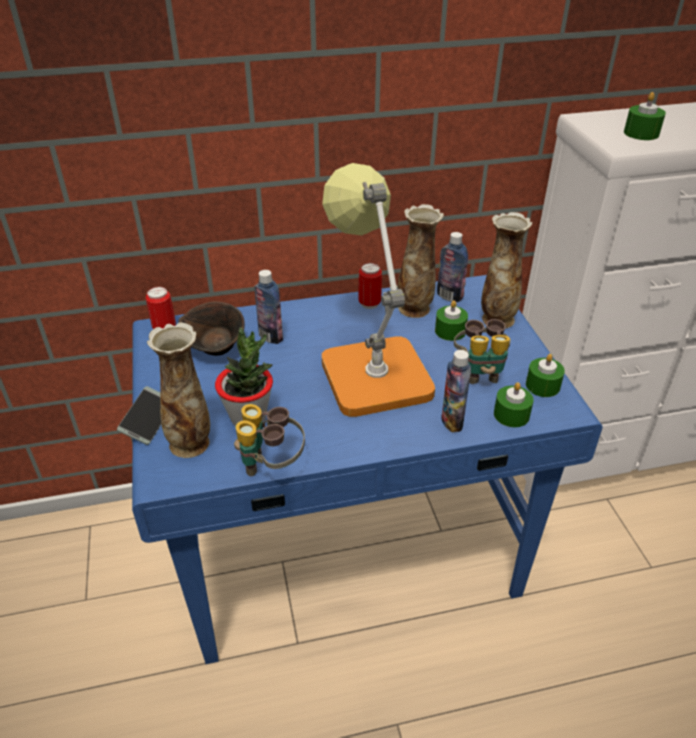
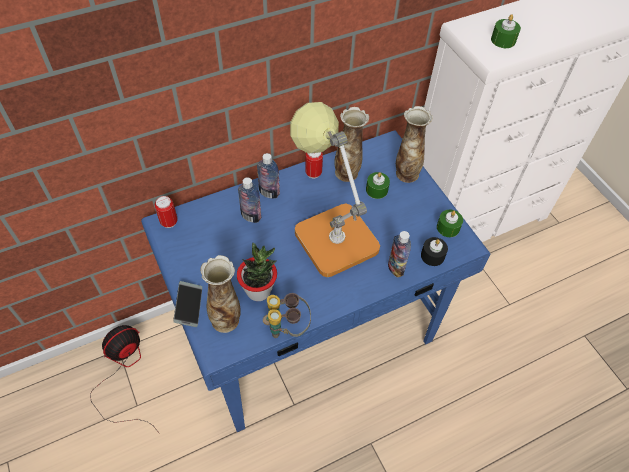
camera: 15 degrees left, 15 degrees up
brown bowl [178,301,245,356] -> none
bottle [437,232,468,302] -> bottle moved to [257,153,280,198]
binoculars [454,319,511,384] -> none
green candle [494,382,534,427] -> black candle [421,237,448,266]
none -> fan [90,325,159,433]

